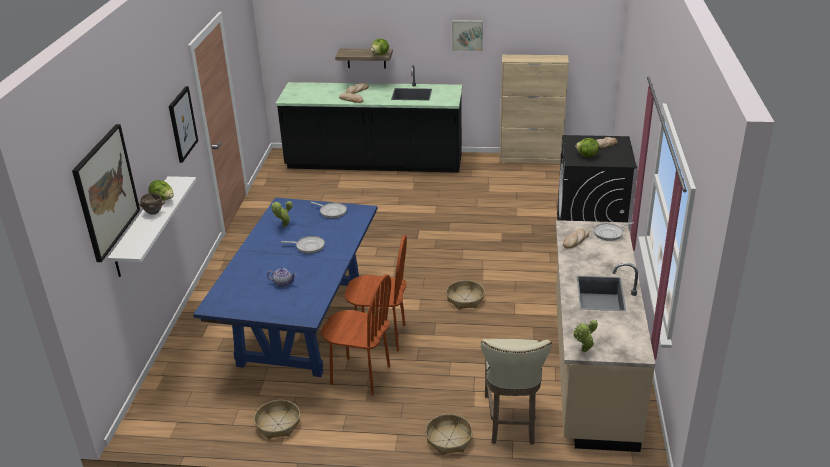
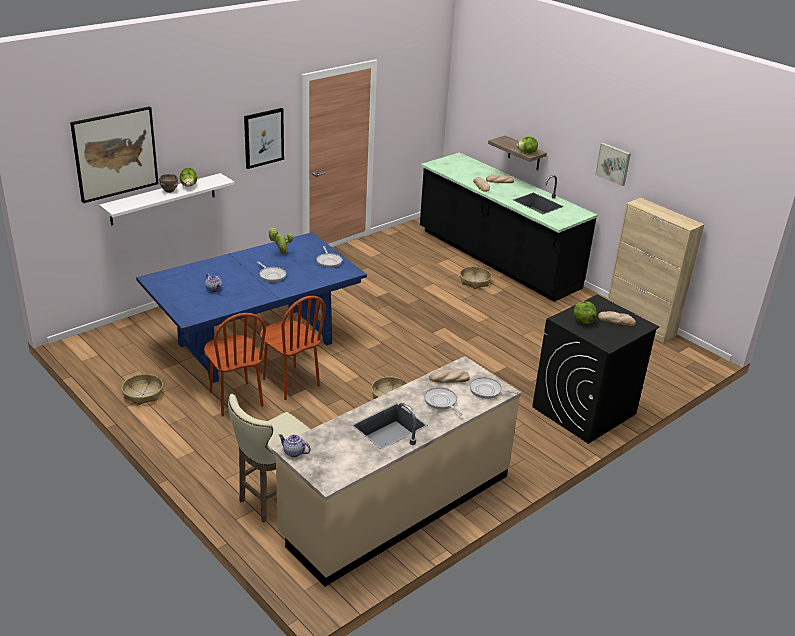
camera: 40 degrees right, 0 degrees up
basket [425,414,473,455] -> basket moved to [460,266,492,289]
potted plant [573,320,598,352] -> teapot [278,434,311,457]
none -> frying pan [424,387,463,415]

